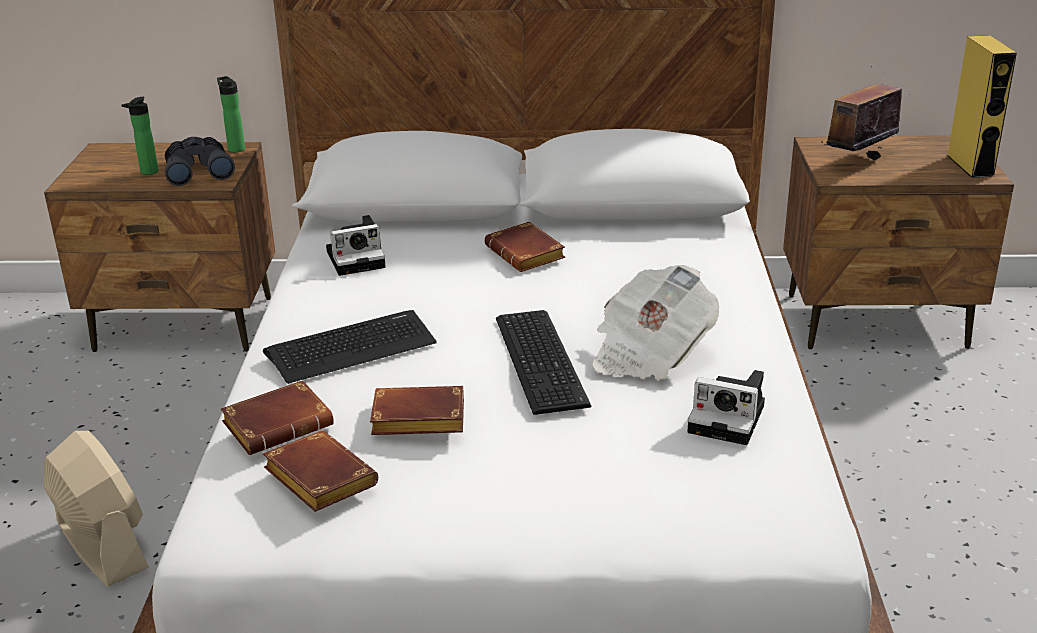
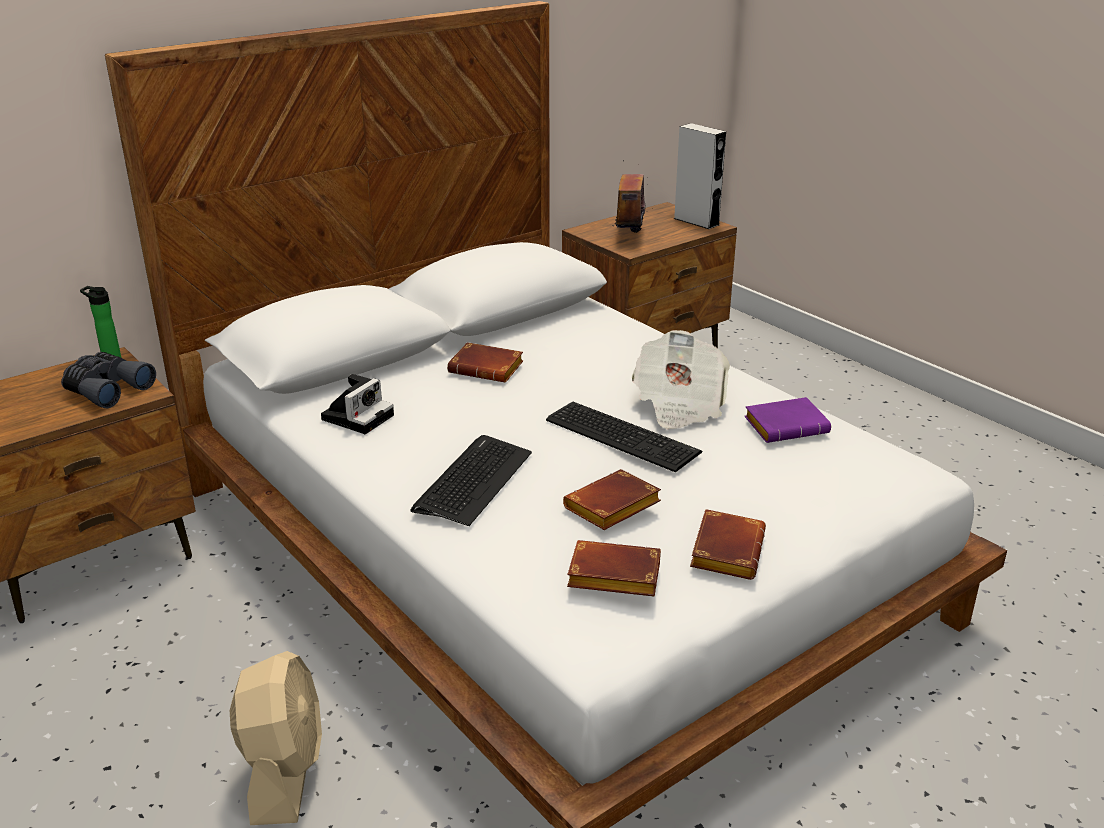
camera: 40 degrees left, 0 degrees up
beige fan [43,431,149,587] -> beige fan turned 75 degrees clockwise [230,651,322,825]
bottle [122,97,158,175] -> none
brown book [221,380,334,455] -> brown book moved to [690,509,766,580]
camera [687,370,765,445] -> purple book [744,397,831,443]
yellow speaker [947,35,1017,178] -> grey speaker [673,123,726,229]

